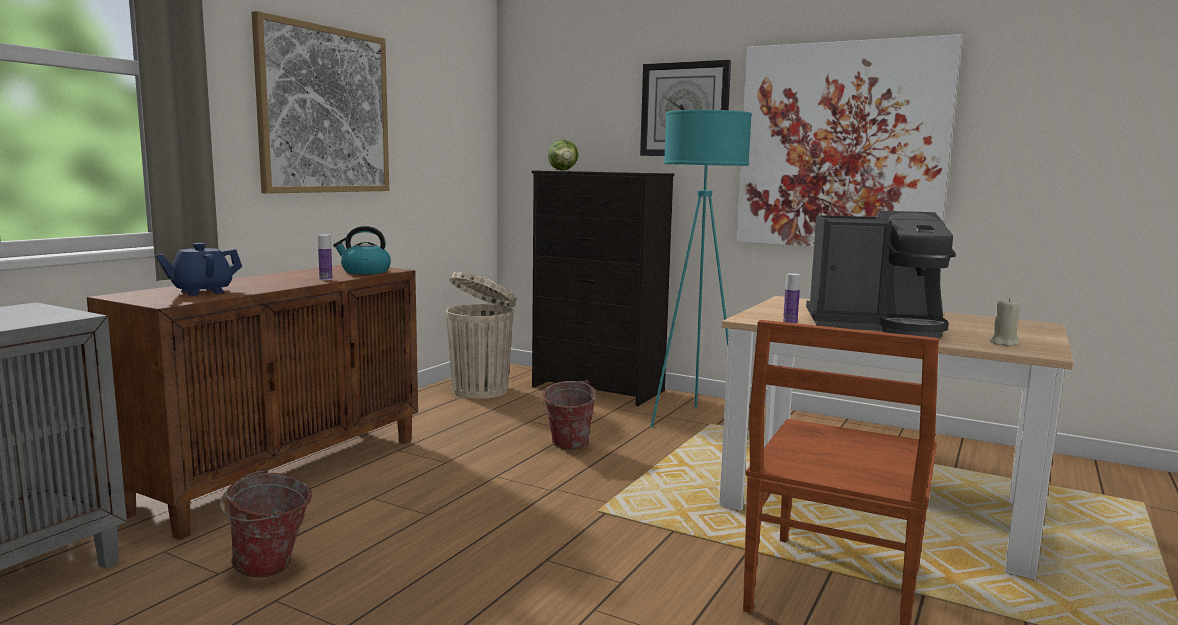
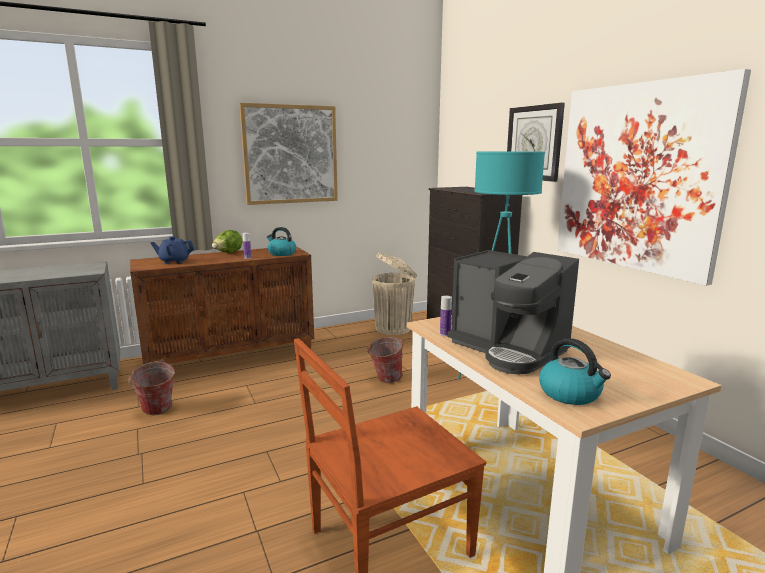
camera: 35 degrees right, 5 degrees up
lettuce [548,139,579,171] -> lettuce moved to [212,230,242,253]
beige candle [990,298,1020,347] -> kettle [539,338,611,405]

